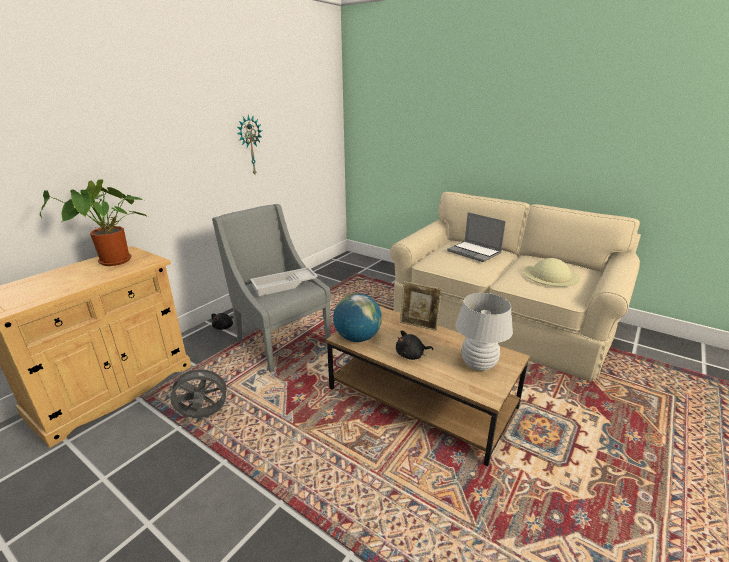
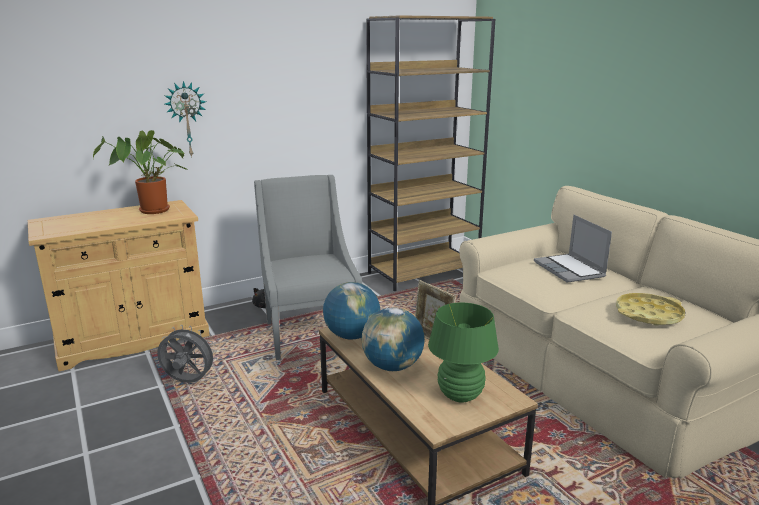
camera: 25 degrees right, 5 degrees down
wall clock [237,115,262,174] -> wall clock moved to [164,81,206,158]
white tray [250,267,318,296] -> none
black plush toy [396,330,433,360] -> globe [361,308,425,371]
white table lamp [456,293,513,371] -> green table lamp [428,302,499,402]
beige hat [523,258,580,287] -> yellow tray [616,293,685,326]
none -> brown bookcase [366,15,495,291]

